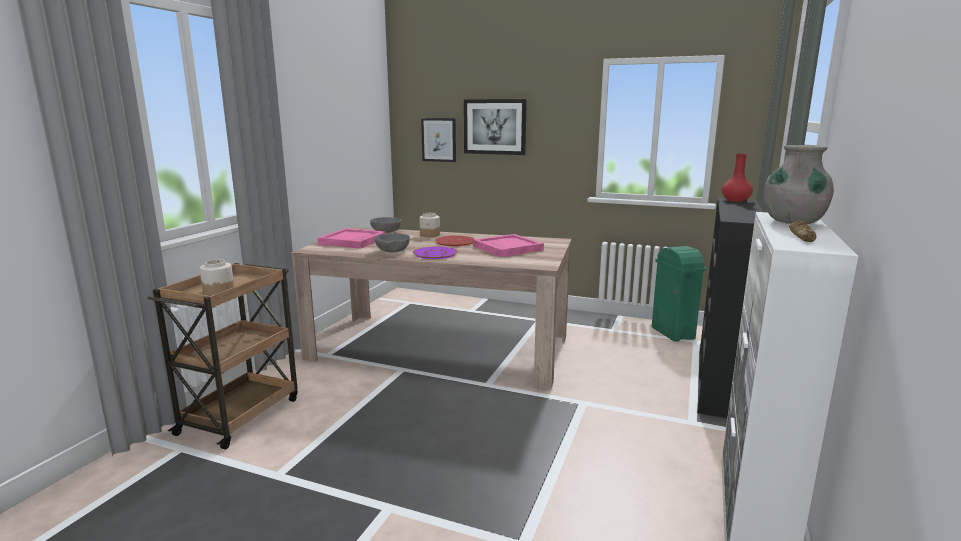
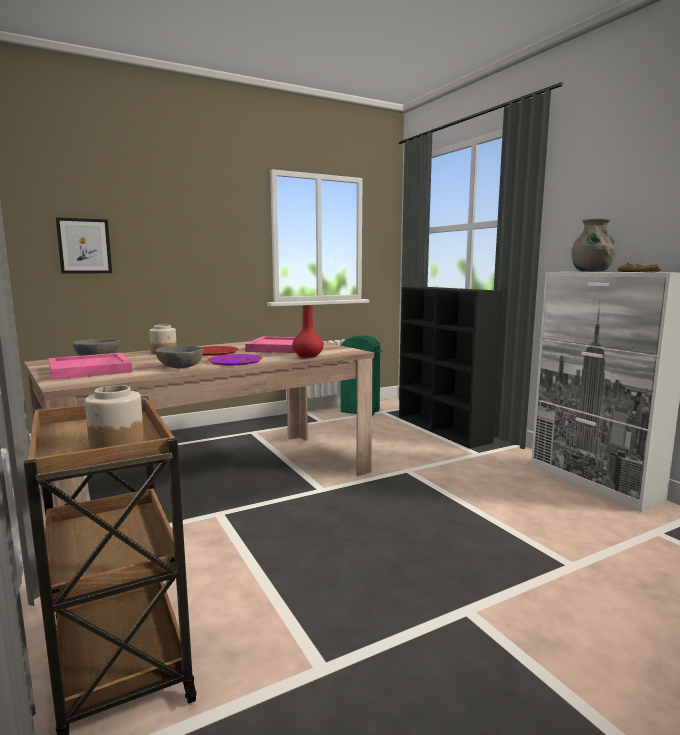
camera: 50 degrees left, 5 degrees down
picture [464,99,527,155] -> none
red vase [722,153,753,202] -> red vase moved to [292,305,324,358]

